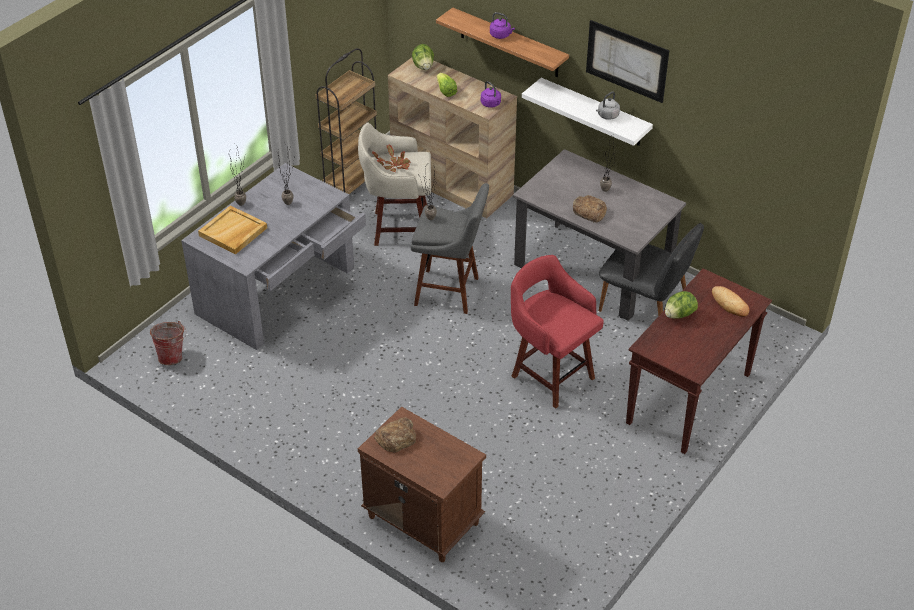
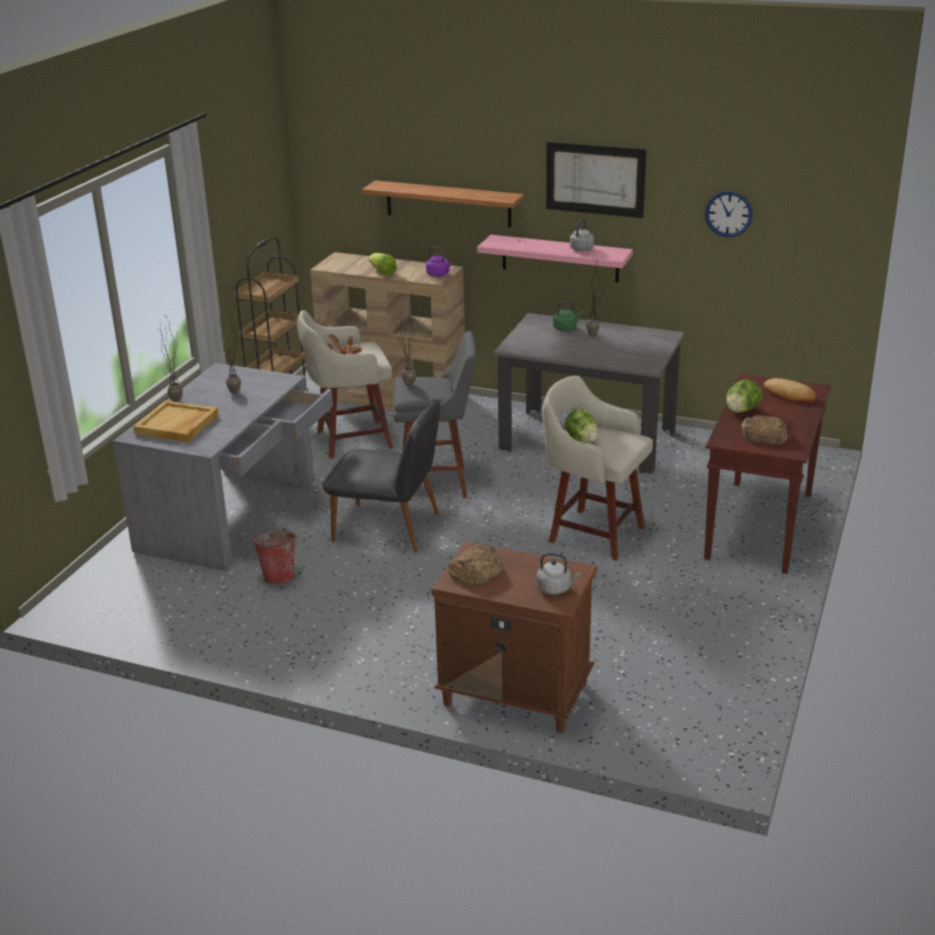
camera: 15 degrees left, 15 degrees down
bucket [150,321,186,365] -> bucket moved to [252,528,299,584]
lettuce [412,44,434,70] -> lettuce moved to [565,409,598,443]
purple kettle [490,12,515,39] -> none
red stool [511,255,604,409] -> beige stool [542,376,653,561]
white shelf [522,78,653,146] -> pink shelf [477,235,633,282]
bread [573,195,607,223] -> bread moved to [741,415,788,445]
black chair [599,223,704,316] -> black chair moved to [323,399,440,553]
none -> grey kettle [537,553,580,595]
none -> green kettle [553,301,584,331]
none -> wall clock [705,191,753,237]

